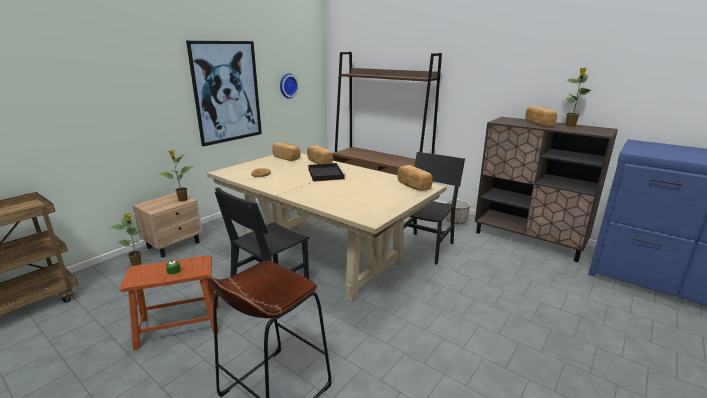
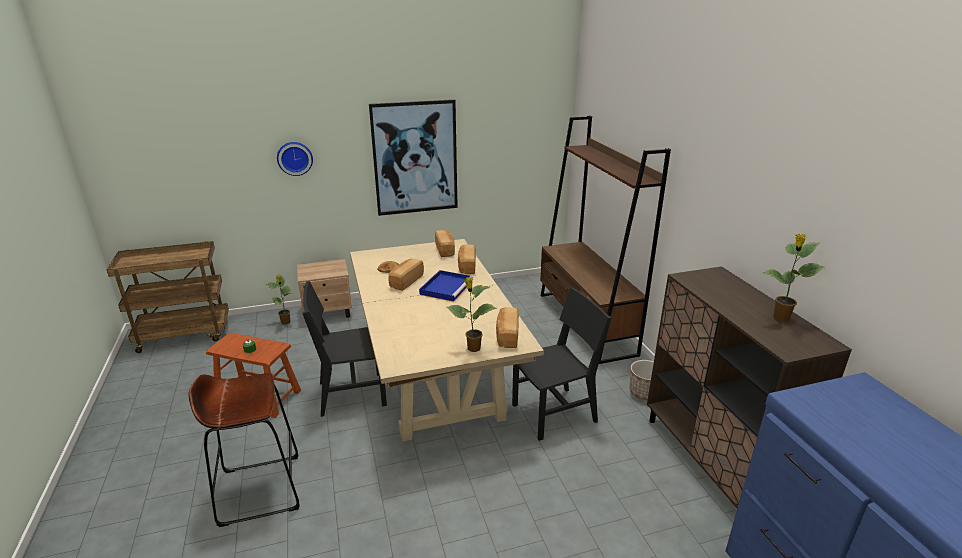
camera: 35 degrees right, 5 degrees up
potted plant [158,150,194,201] -> potted plant moved to [447,277,497,352]
wall clock [280,73,299,99] -> wall clock moved to [277,142,313,176]
black tray [308,163,346,182] -> blue tray [419,270,473,302]
bread [525,107,557,127] -> bread moved to [389,259,424,291]

